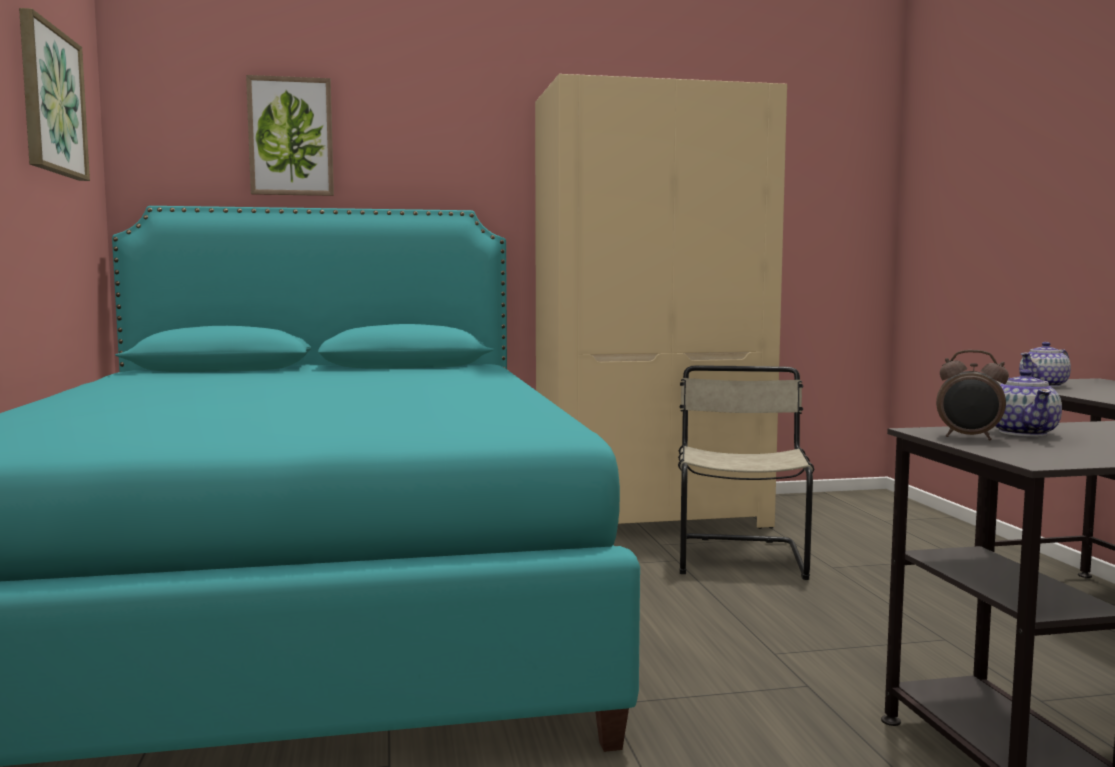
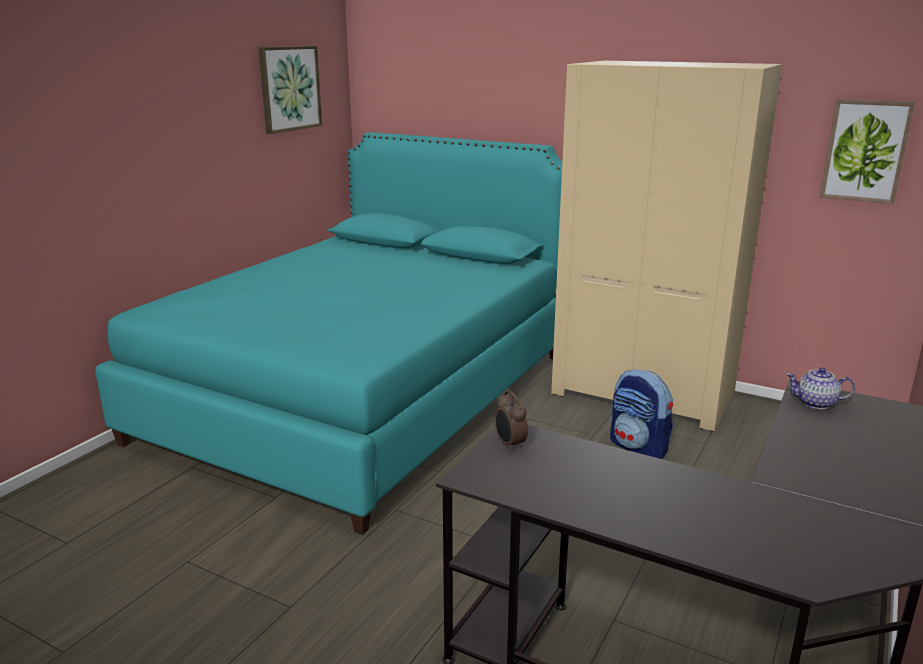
camera: 40 degrees right, 15 degrees up
picture [246,75,334,196] -> picture moved to [820,99,915,204]
beige chair [678,365,814,580] -> backpack [610,369,673,459]
teapot [995,369,1062,437] -> none

